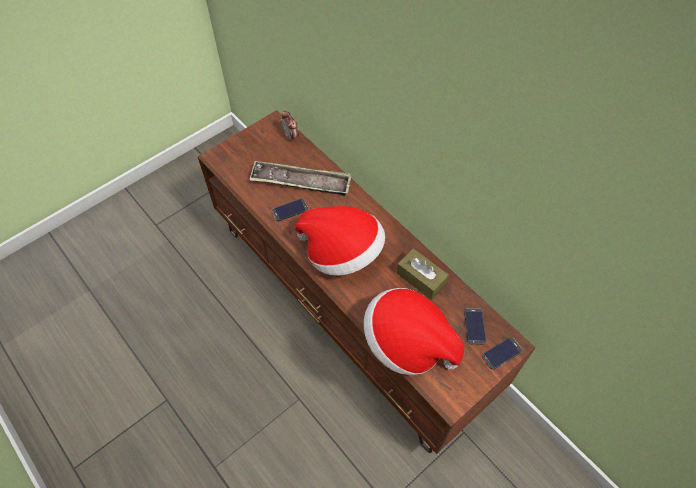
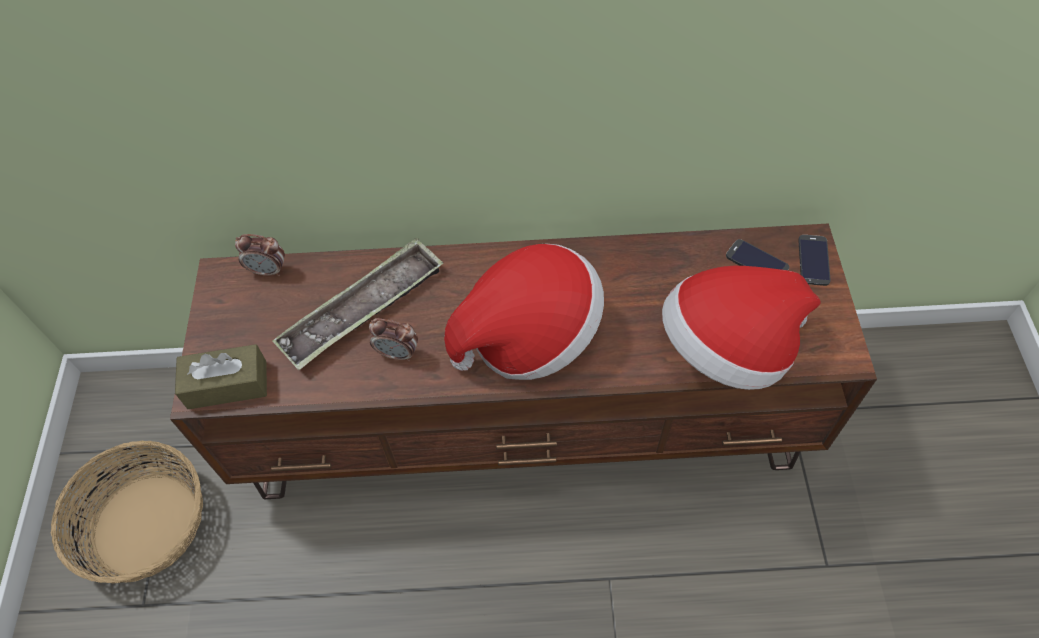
camera: 50 degrees left, 0 degrees up
phone [272,199,308,221] -> alarm clock [369,318,418,362]
brown tissue box [397,248,449,300] -> brown tissue box moved to [175,344,267,409]
none -> basket [51,441,203,584]

